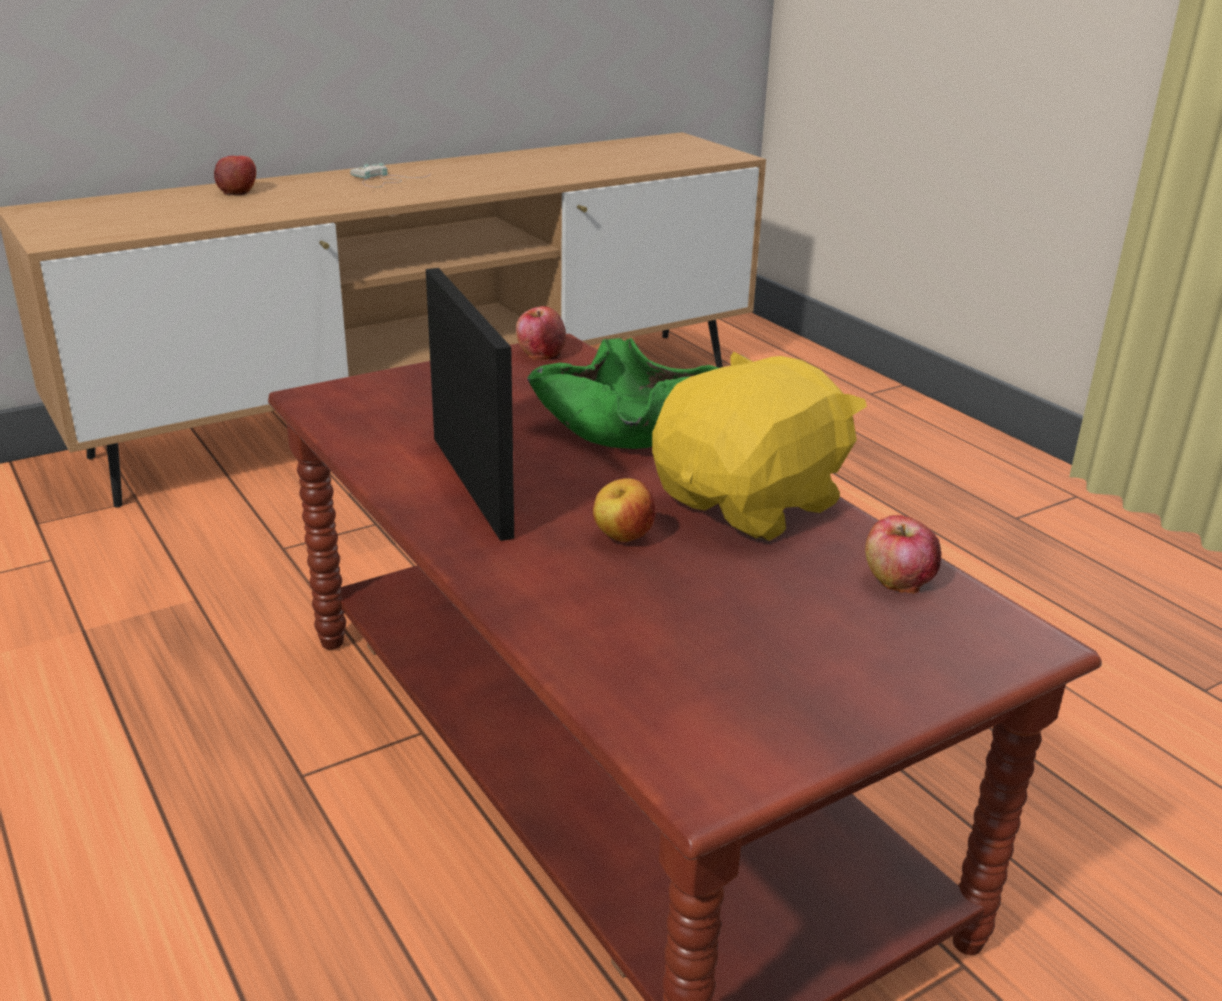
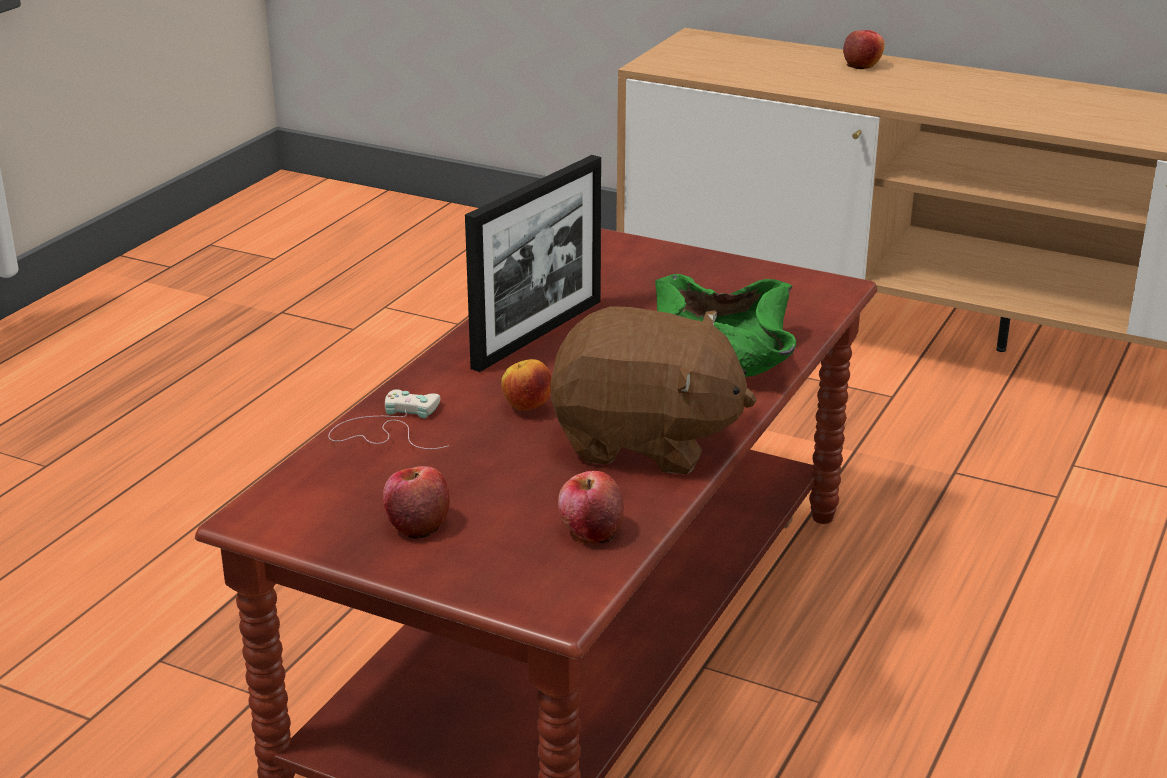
camera: 60 degrees right, 0 degrees up
white game controller [350,163,431,187] -> white game controller moved to [328,389,449,449]
apple [516,306,566,360] -> apple moved to [383,466,450,539]
yellow plush toy [652,352,867,541] -> brown plush toy [551,306,757,474]

